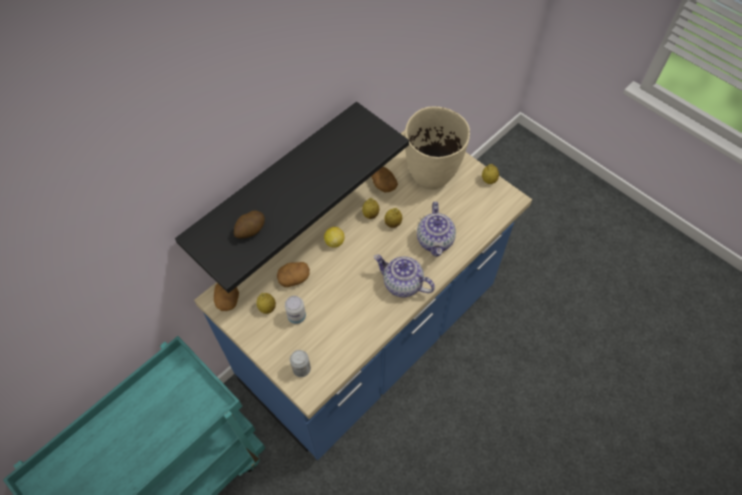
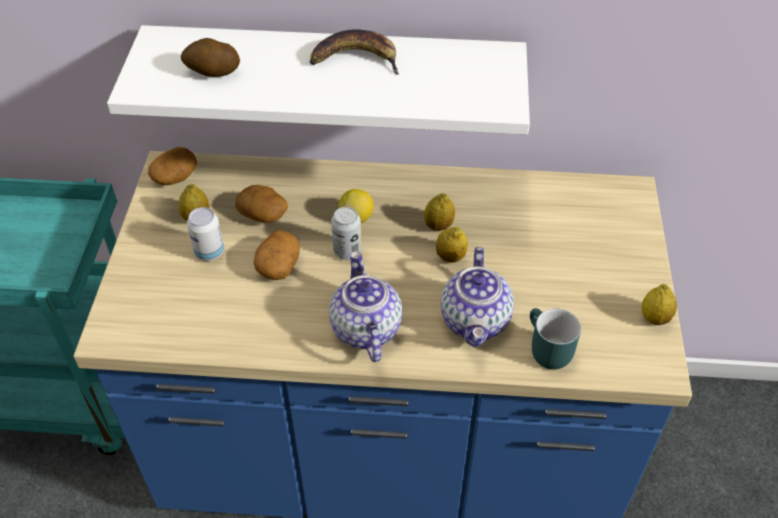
camera: 50 degrees right, 10 degrees down
black shelf [175,102,409,293] -> white shelf [107,25,530,135]
can [290,350,311,377] -> can moved to [331,207,362,260]
potato [371,167,398,193] -> potato moved to [254,230,300,280]
beige vase [405,106,470,189] -> none
teapot [417,202,456,257] -> teapot turned 45 degrees counterclockwise [441,247,514,347]
none -> banana [310,29,399,75]
none -> turquoise mug [530,308,581,369]

